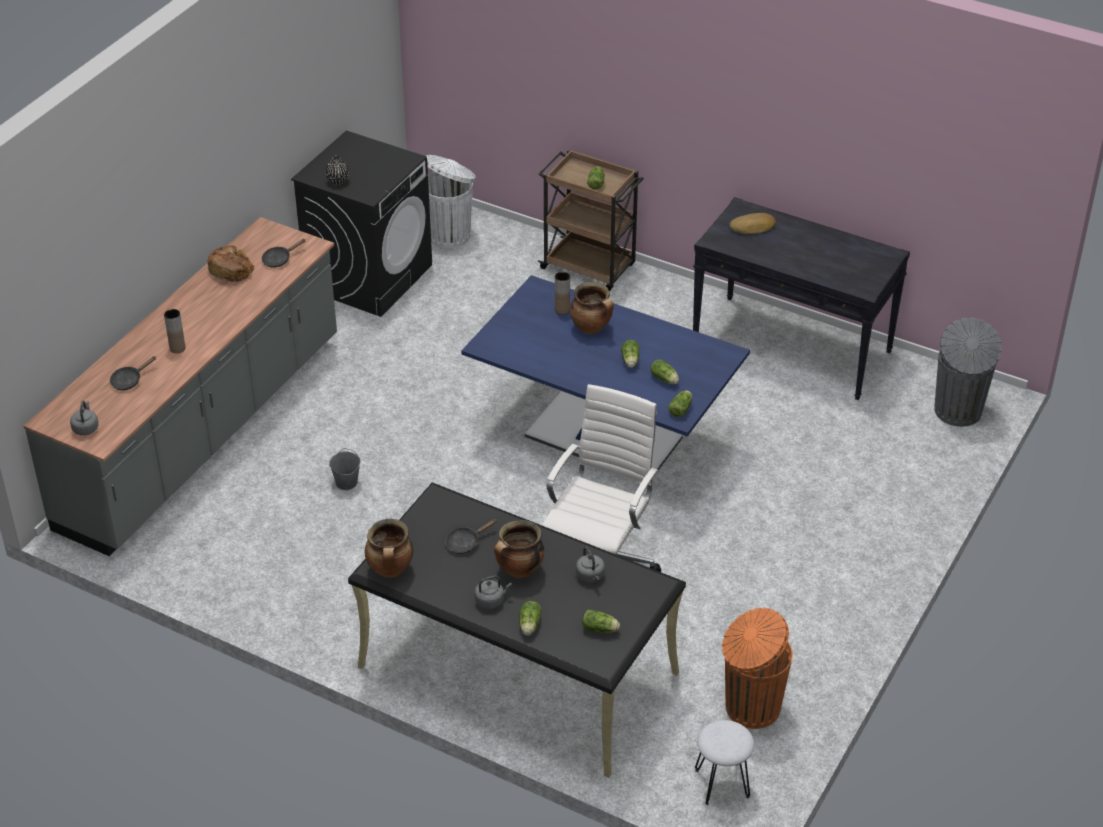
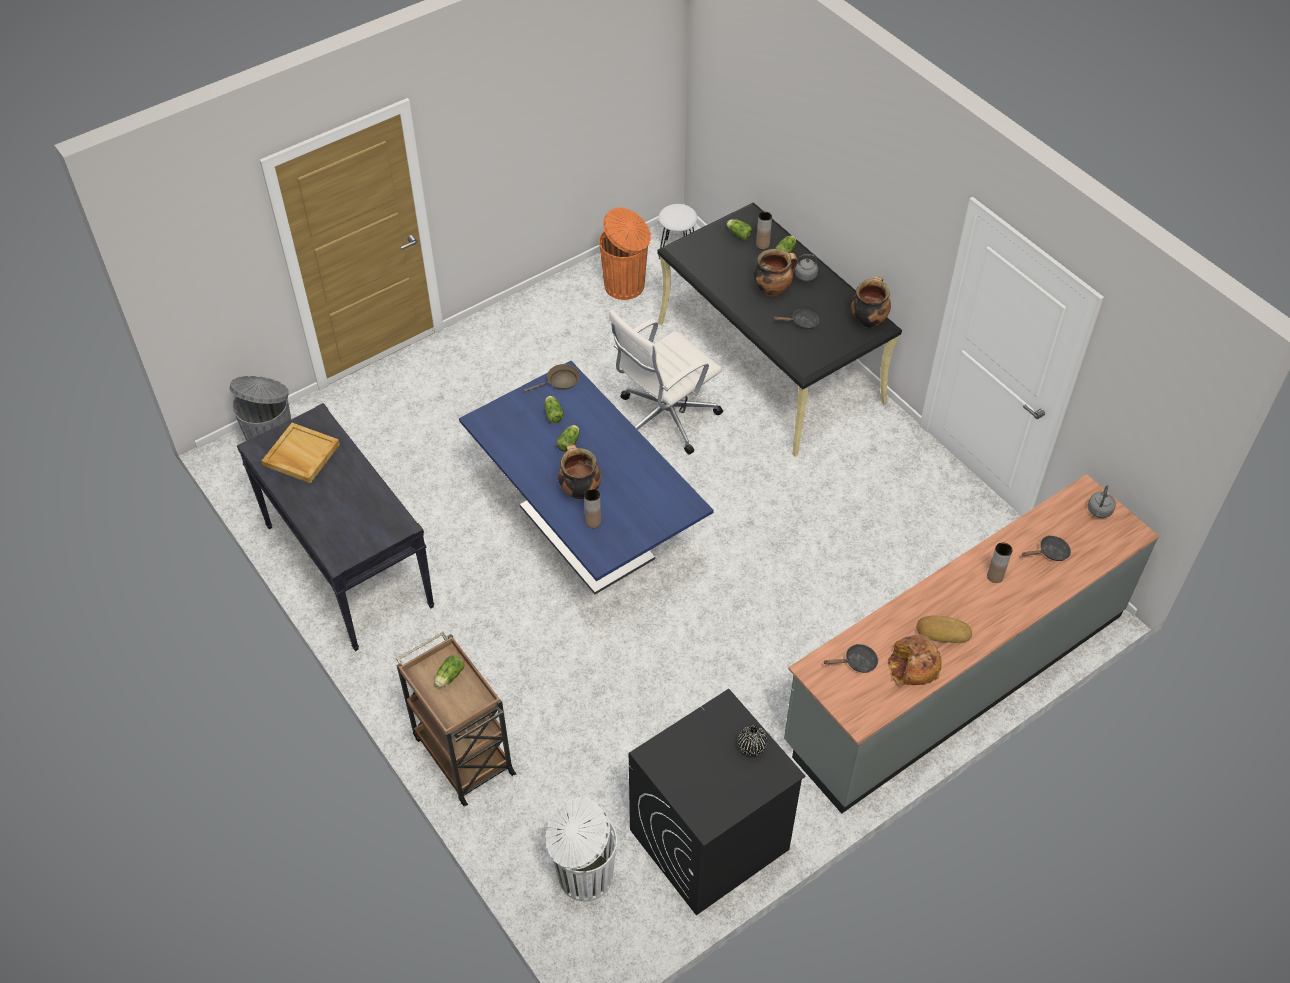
camera: 155 degrees left, 10 degrees up
grey bucket [329,448,360,490] -> none
grey kettle [576,547,605,583] -> none
lettuce [668,390,692,417] -> brown frying pan [524,364,580,392]
bread [730,213,776,234] -> bread moved to [916,615,972,643]
none -> beige tray [262,423,340,483]
none -> brown vase [756,212,772,249]

